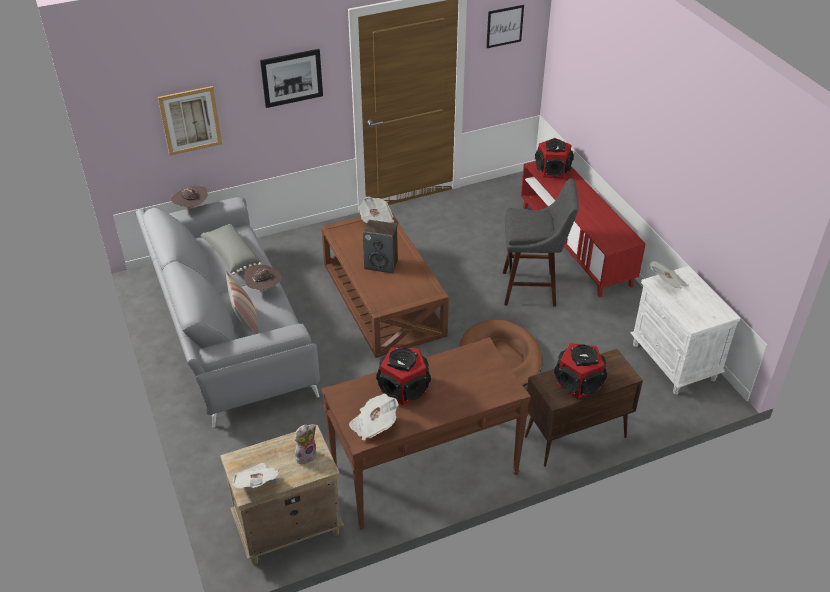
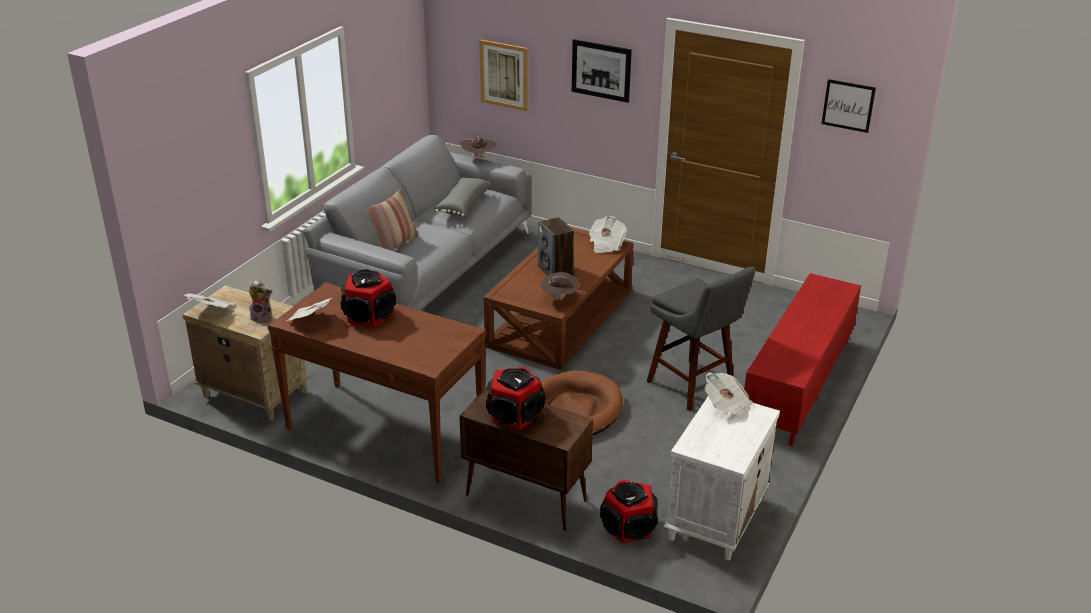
camera: 50 degrees right, 10 degrees down
brown hat [244,265,282,293] -> brown hat moved to [540,272,579,300]
speaker [535,138,574,178] -> speaker moved to [600,479,658,544]

